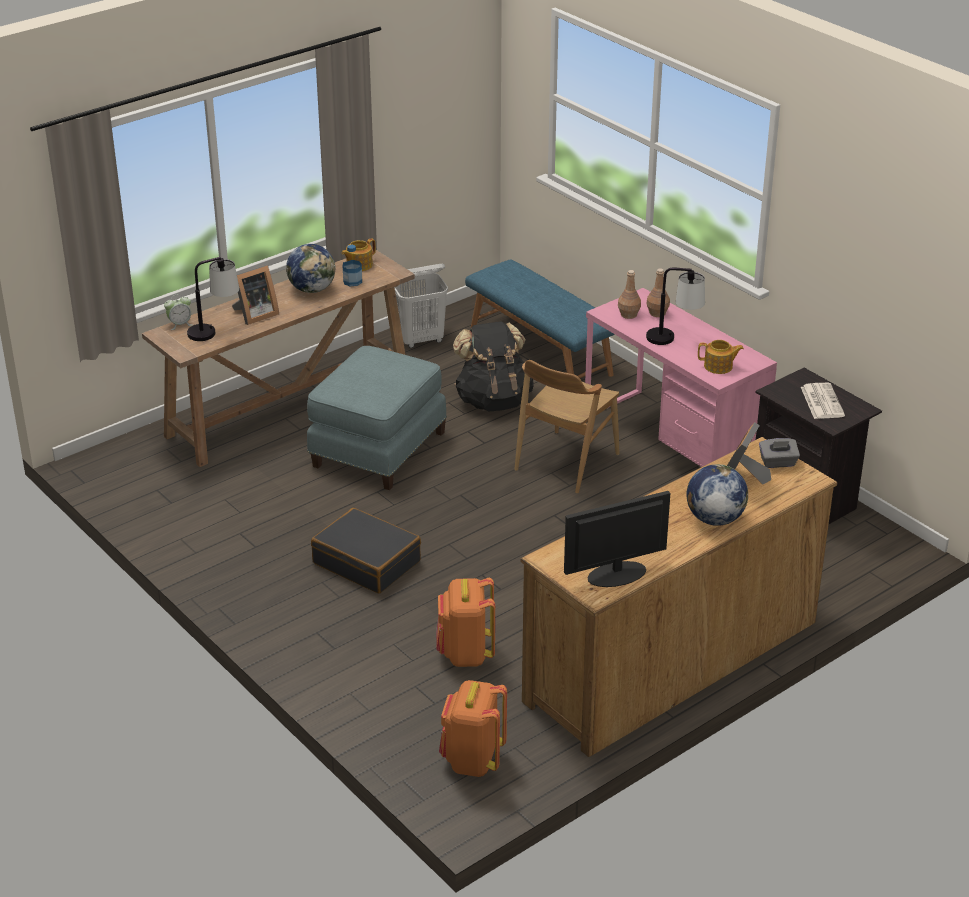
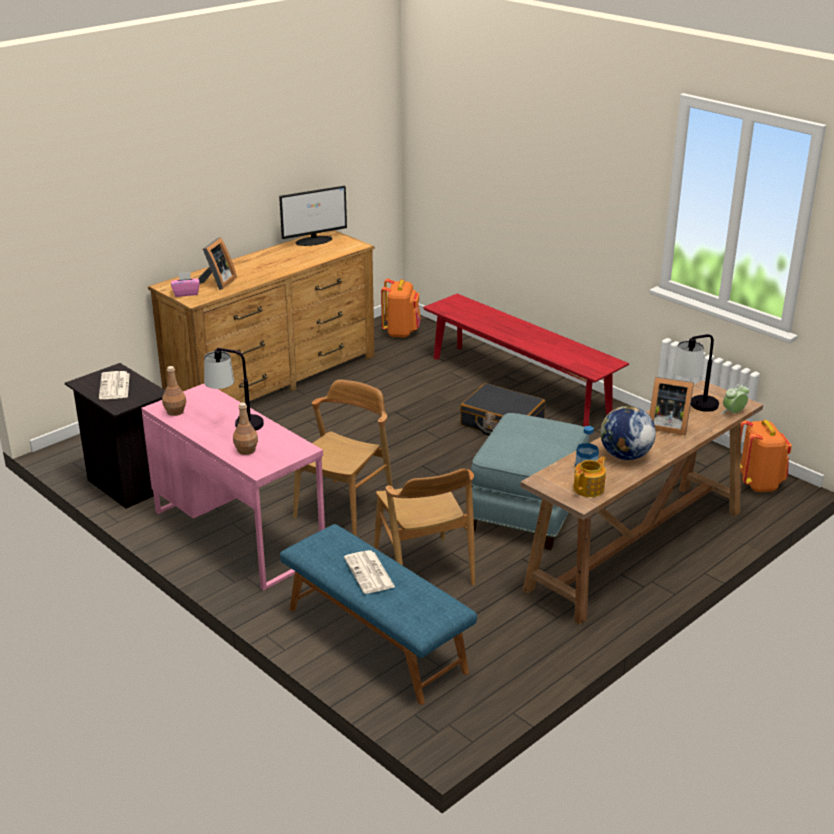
camera: 175 degrees right, 5 degrees down
picture frame [232,265,279,325] -> picture frame turned 120 degrees counterclockwise [649,377,694,435]
white laundry basket [395,264,448,348] -> none
orange backpack [436,578,495,667] -> orange backpack moved to [741,420,792,492]
black backpack [453,322,534,411] -> brown chair [374,469,475,585]
brown bottle [618,270,641,319] -> brown bottle moved to [162,366,186,416]
globe [687,464,748,526] -> none
teapot [698,340,744,374] -> none
grey tissue box [759,438,800,468] -> pink tissue box [171,272,200,297]
none -> newspaper [344,550,395,594]
none -> red bench [423,294,629,427]

